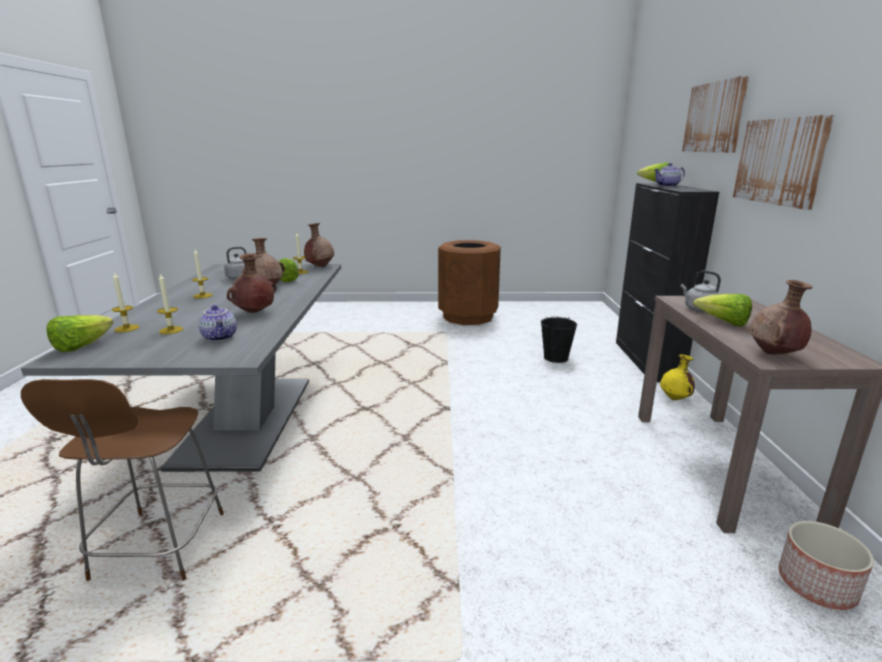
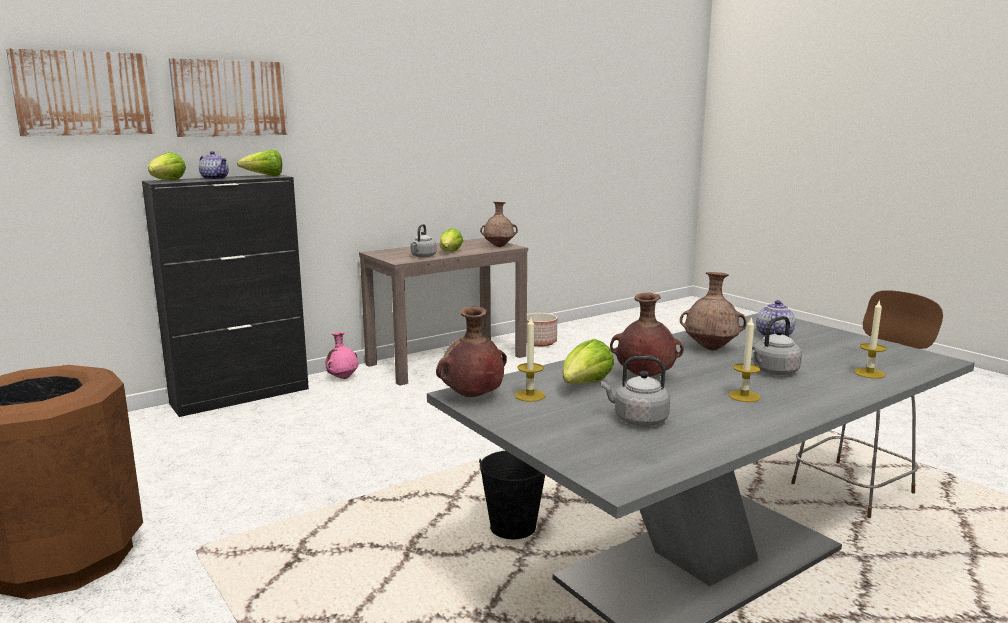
camera: 125 degrees left, 5 degrees down
lettuce [47,315,113,352] -> lettuce moved to [237,149,282,176]
candle [157,273,183,334] -> none
black bucket [541,317,577,363] -> black bucket moved to [479,451,545,539]
yellow vase [660,354,695,400] -> pink vase [326,332,358,379]
picture [733,115,835,210] -> picture moved to [6,48,155,136]
none -> grey kettle [752,316,802,375]

